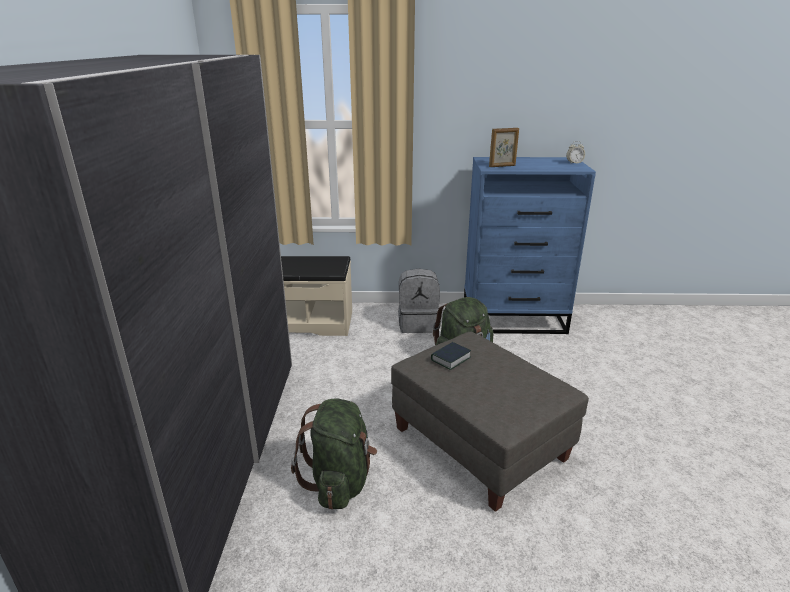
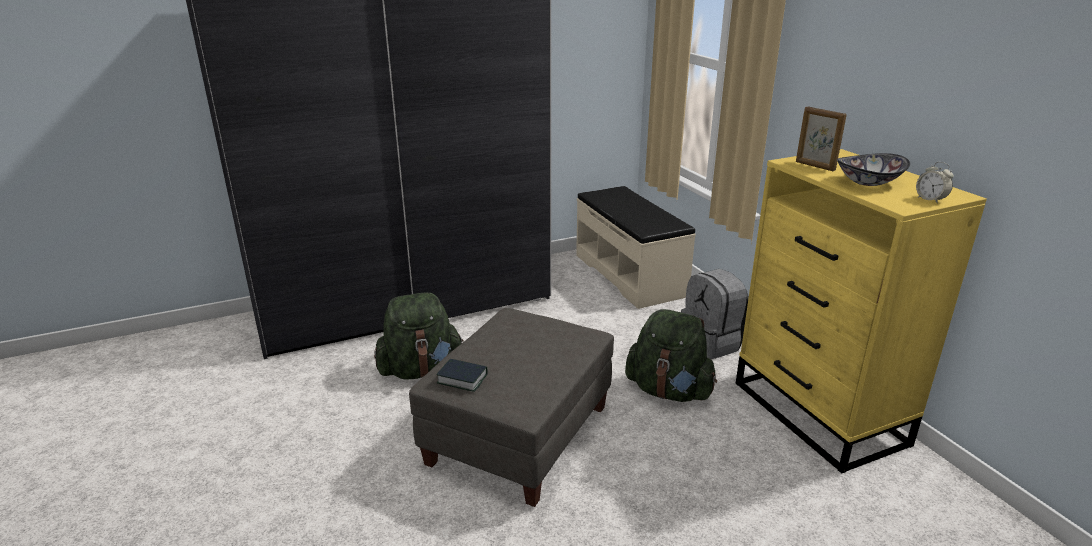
camera: 65 degrees right, 0 degrees up
book [431,342,471,370] -> book moved to [436,359,488,392]
blue dresser [464,157,596,334] -> yellow dresser [735,149,987,474]
none -> bowl [837,153,910,186]

